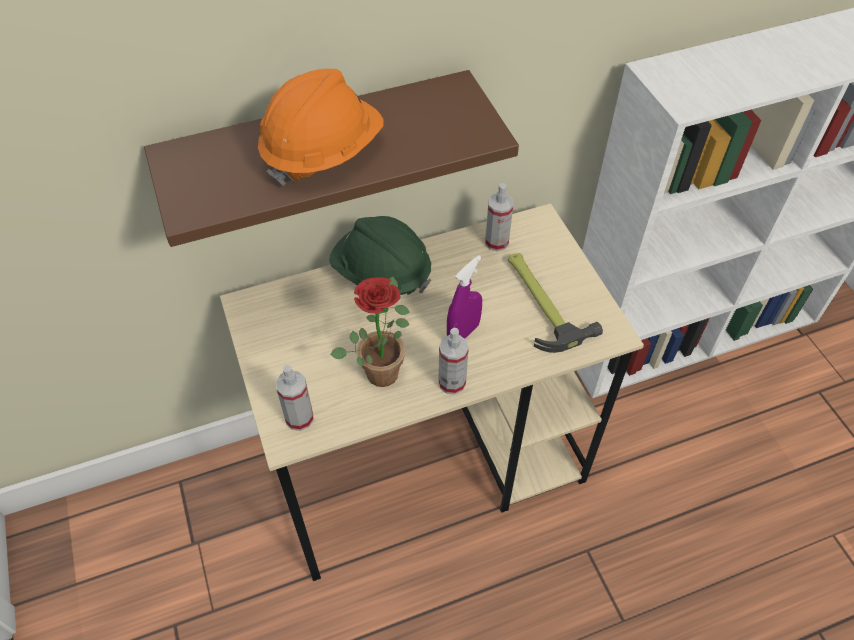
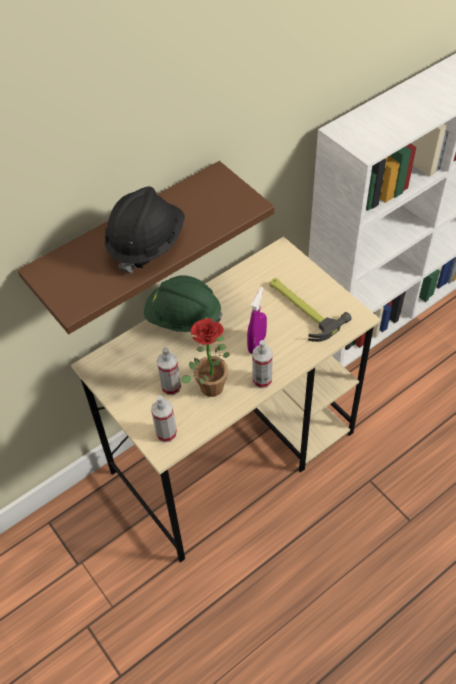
camera: 15 degrees left, 0 degrees up
orange hard hat [258,69,384,186] -> black hard hat [105,186,185,273]
spray bottle [485,183,513,251] -> spray bottle moved to [157,347,181,395]

